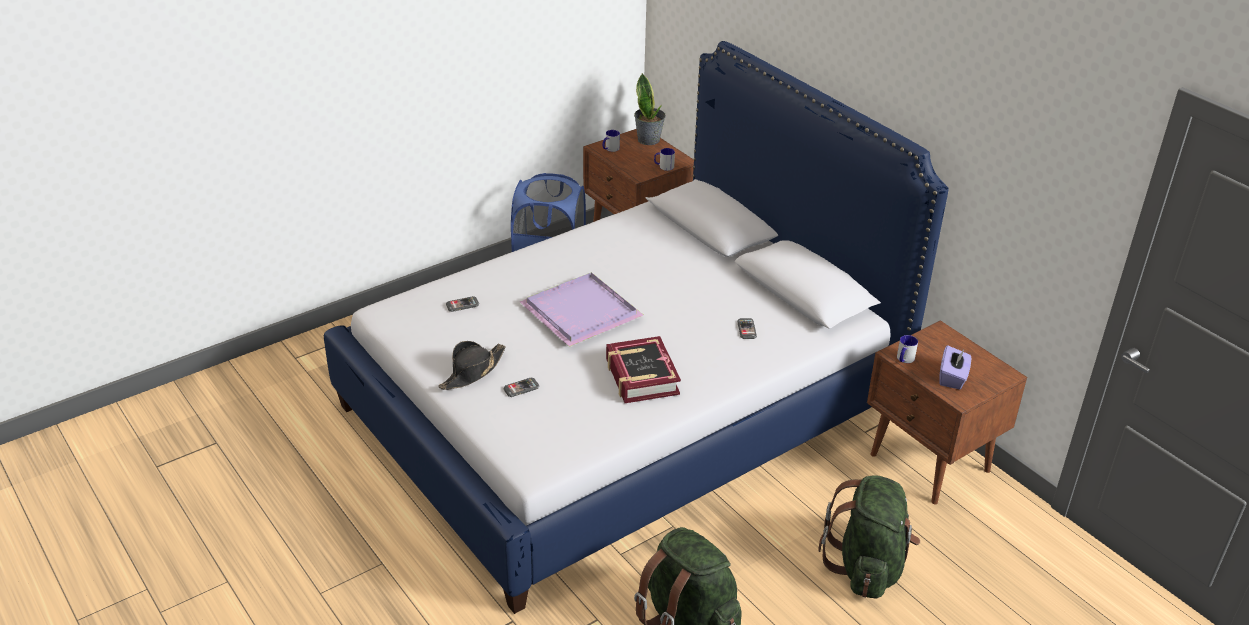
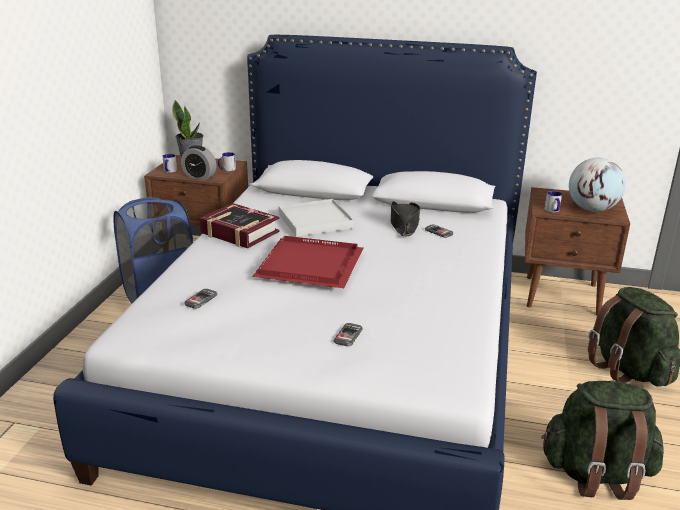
camera: 40 degrees left, 10 degrees down
black hat [438,341,506,390] -> black hat moved to [391,201,420,236]
purple tray [520,273,643,347] -> red tray [252,236,363,288]
book [606,336,681,403] -> book moved to [200,203,280,248]
purple tissue box [939,345,971,389] -> globe [569,158,626,212]
none -> alarm clock [181,145,216,180]
none -> white tray [278,199,354,237]

